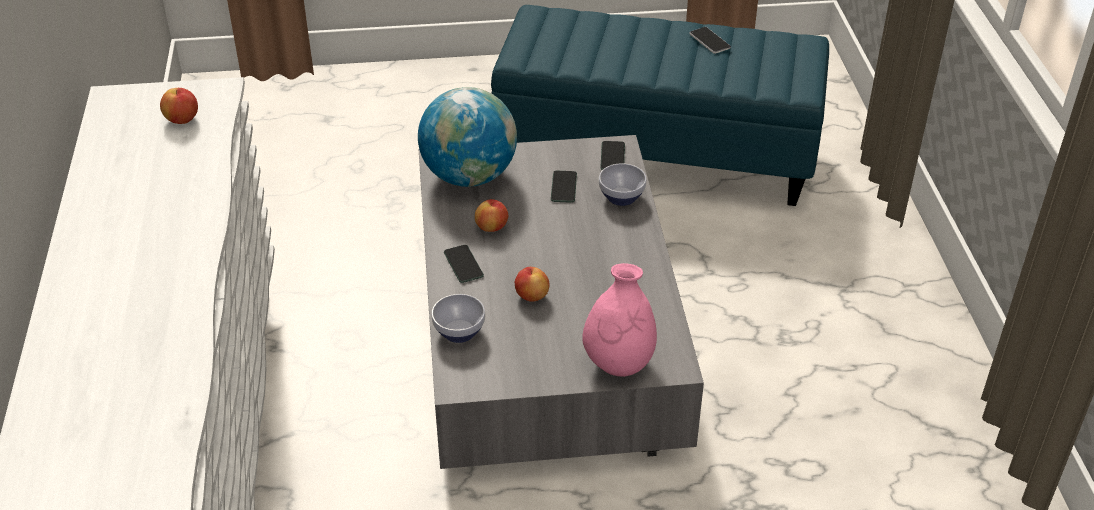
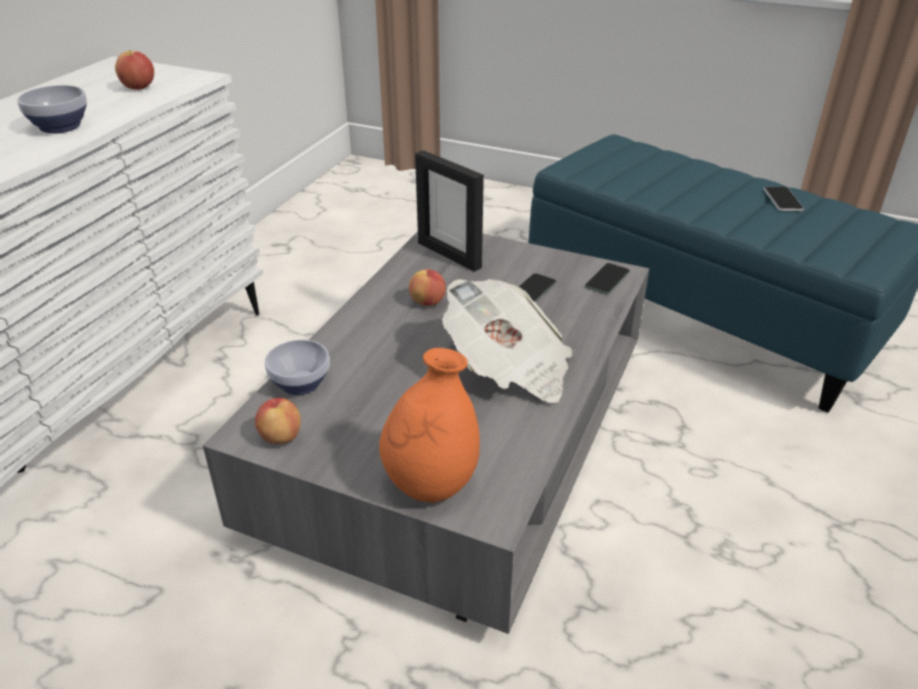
camera: 30 degrees right, 5 degrees down
globe [418,87,517,187] -> picture frame [415,150,484,272]
phone [444,245,484,283] -> none
apple [515,267,550,302] -> apple moved to [255,398,301,444]
pink vase [582,263,657,377] -> orange vase [379,348,480,503]
bowl [598,163,647,206] -> bowl moved to [17,85,87,134]
none -> newspaper [442,279,573,404]

